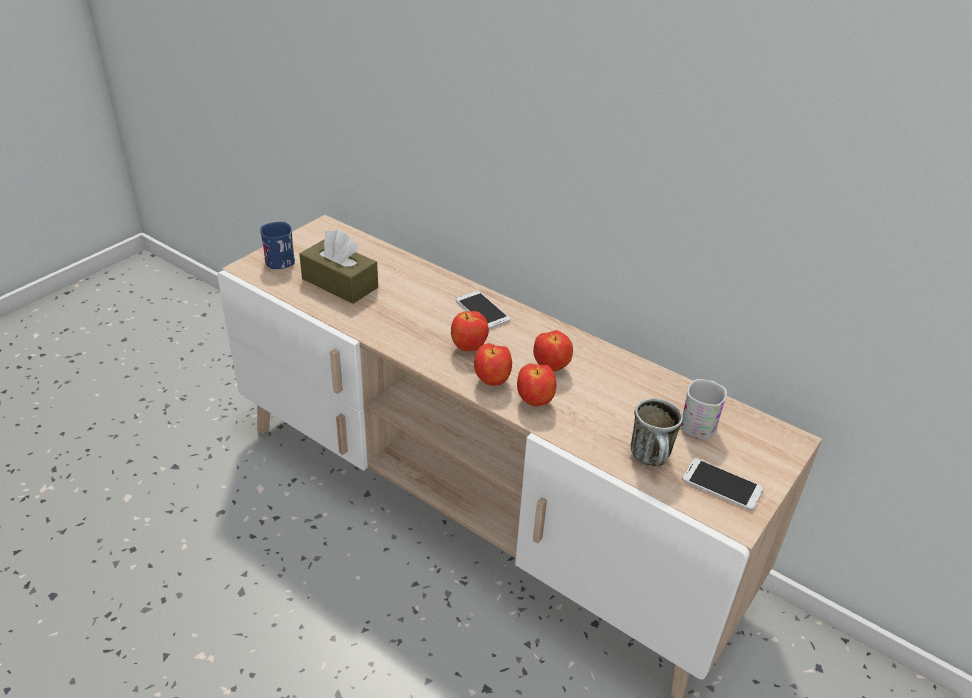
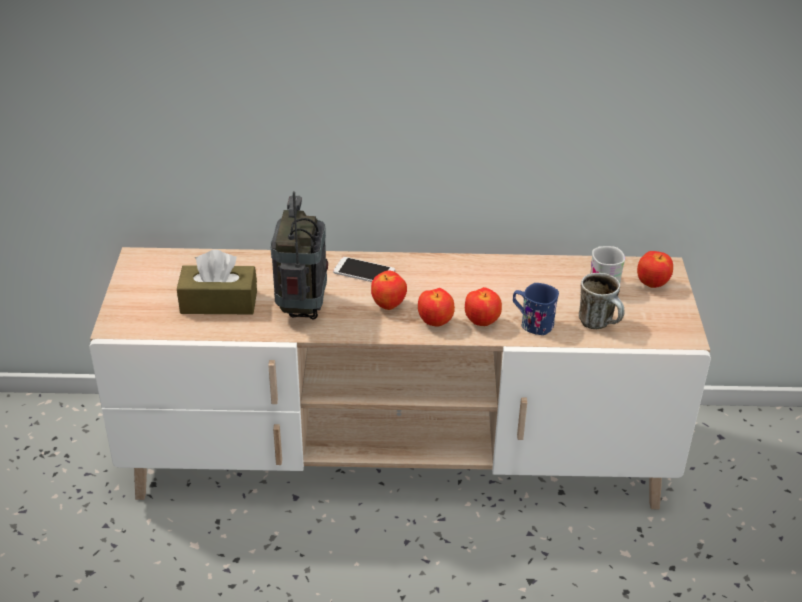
camera: 35 degrees left, 0 degrees up
blue mug [260,222,295,269] -> blue mug moved to [513,283,559,335]
apple [533,330,573,371] -> apple moved to [637,251,673,288]
phone [682,458,764,511] -> none
none -> radio [270,191,328,320]

